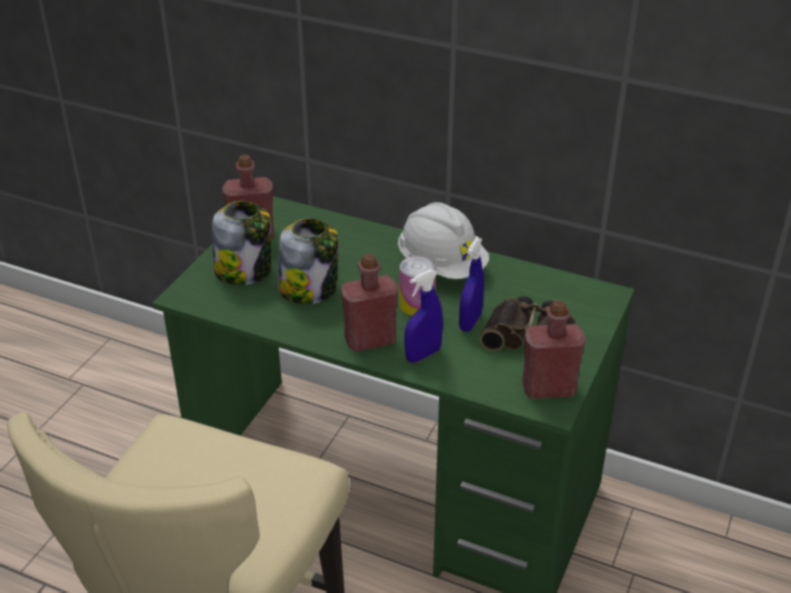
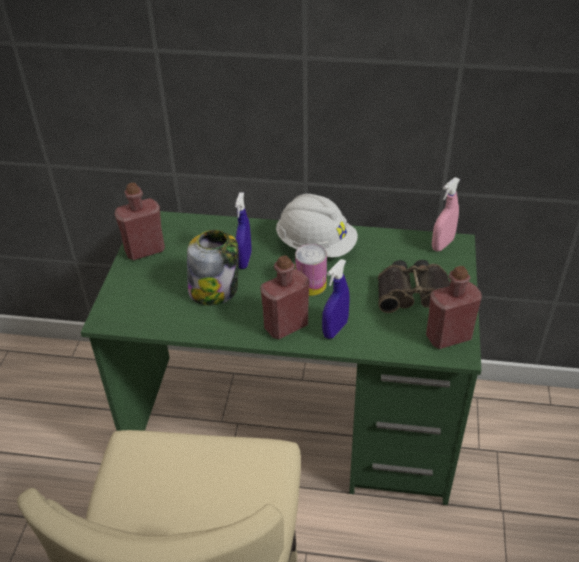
camera: 15 degrees left, 5 degrees up
jar [212,201,271,285] -> none
blue spray bottle [459,237,484,332] -> blue spray bottle moved to [235,192,251,269]
none -> pink spray bottle [432,177,460,252]

